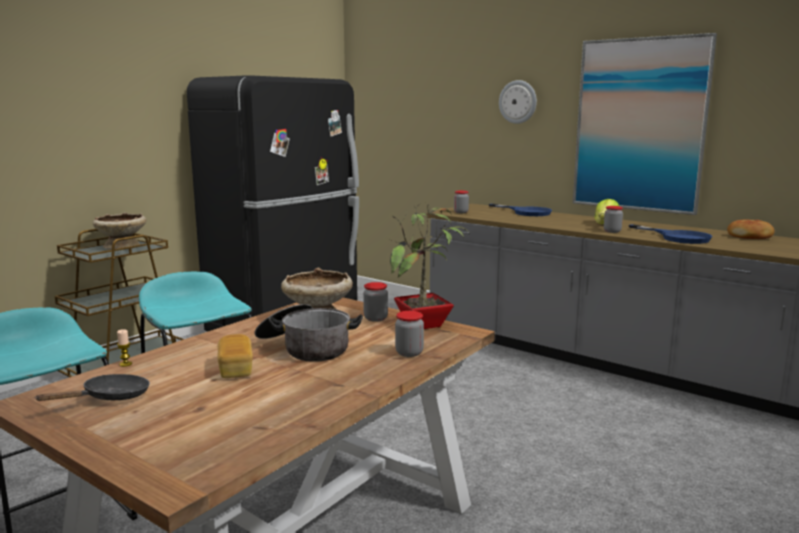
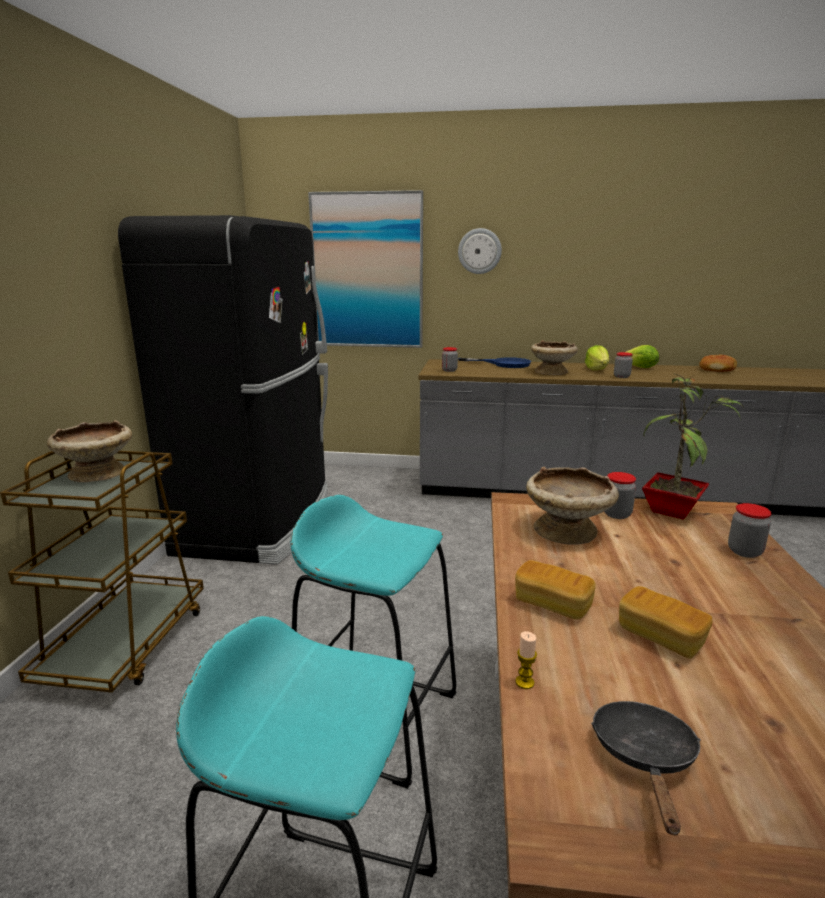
camera: 30 degrees left, 5 degrees up
cooking pot [255,304,363,362] -> none
picture [573,33,717,215] -> picture moved to [308,190,423,348]
blue frying pan [629,224,712,244] -> none
none -> bread [515,560,596,619]
none -> beige bowl [531,340,578,375]
none -> lettuce [626,345,659,368]

